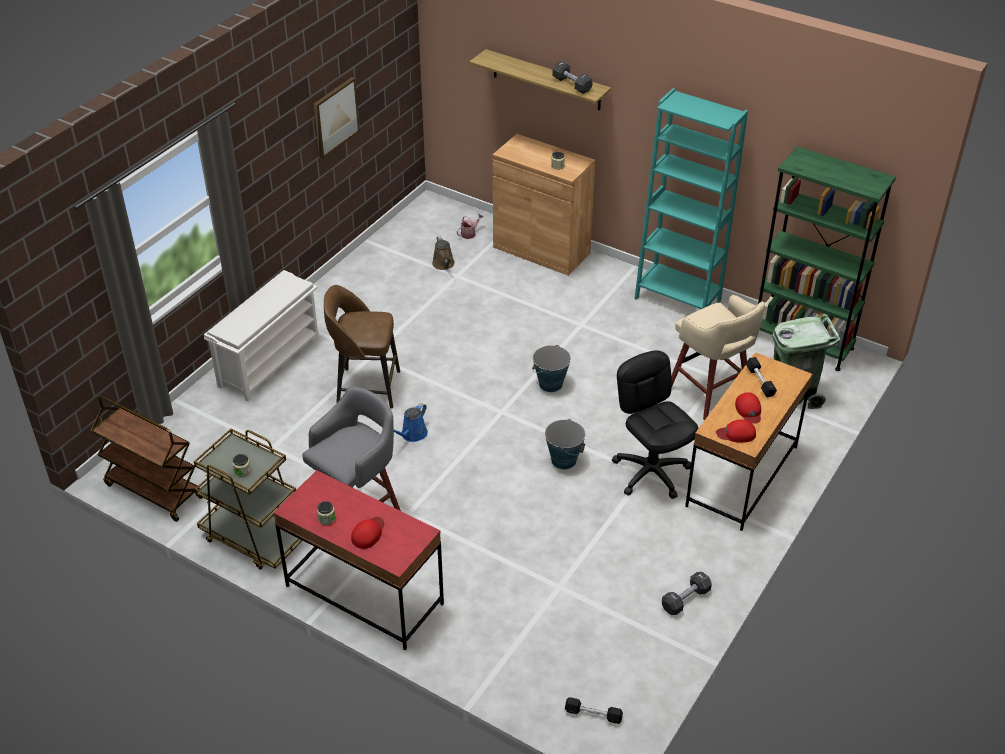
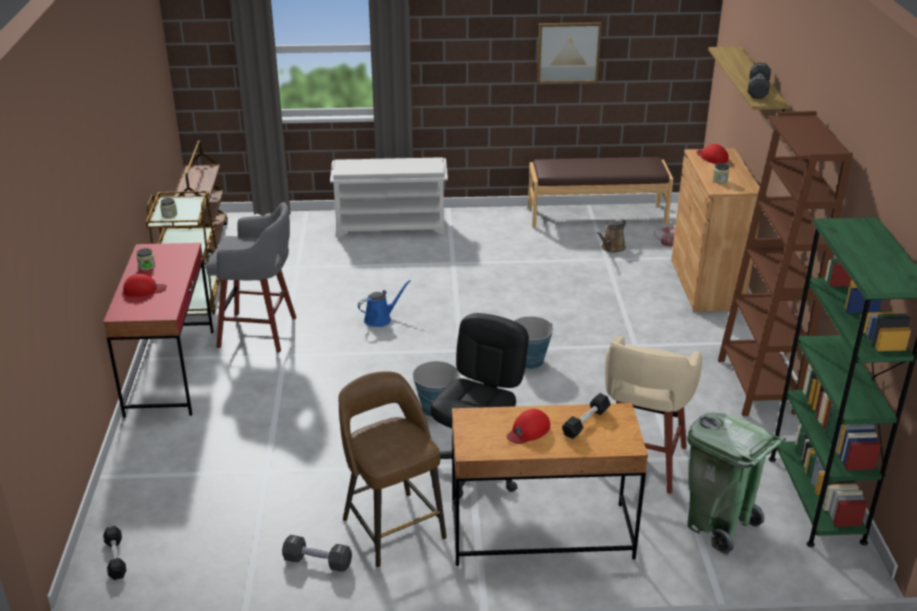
camera: 55 degrees right, 10 degrees down
brown stool [324,285,400,408] -> brown stool moved to [338,371,447,567]
blue watering can [394,403,428,442] -> blue watering can turned 150 degrees clockwise [358,280,411,327]
turquoise bookcase [635,88,748,309] -> brown bookcase [718,111,853,416]
red cap [716,420,756,443] -> red cap moved to [696,144,729,164]
none -> brown bench [528,157,673,228]

